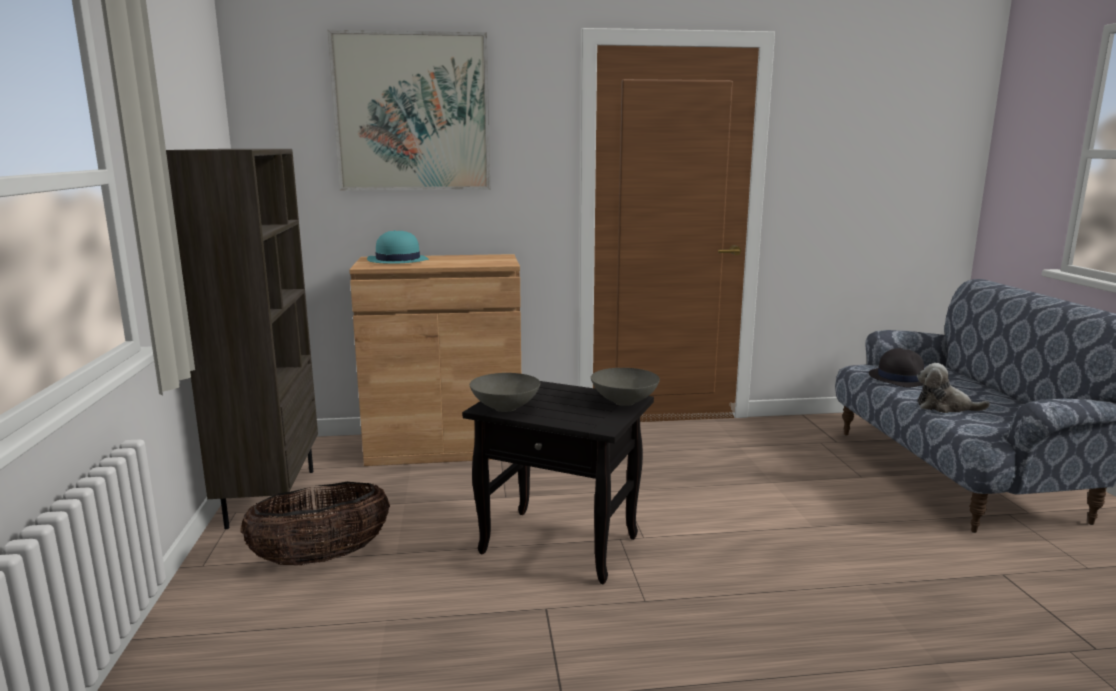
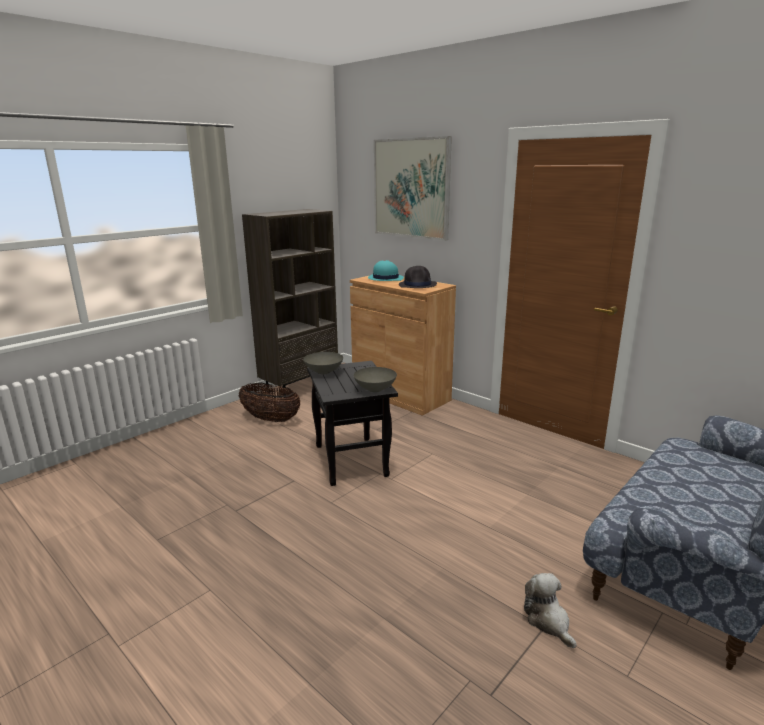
camera: 50 degrees right, 5 degrees up
black hat [869,348,924,387] -> black hat moved to [399,266,437,288]
plush toy [917,363,990,413] -> plush toy moved to [524,573,577,648]

